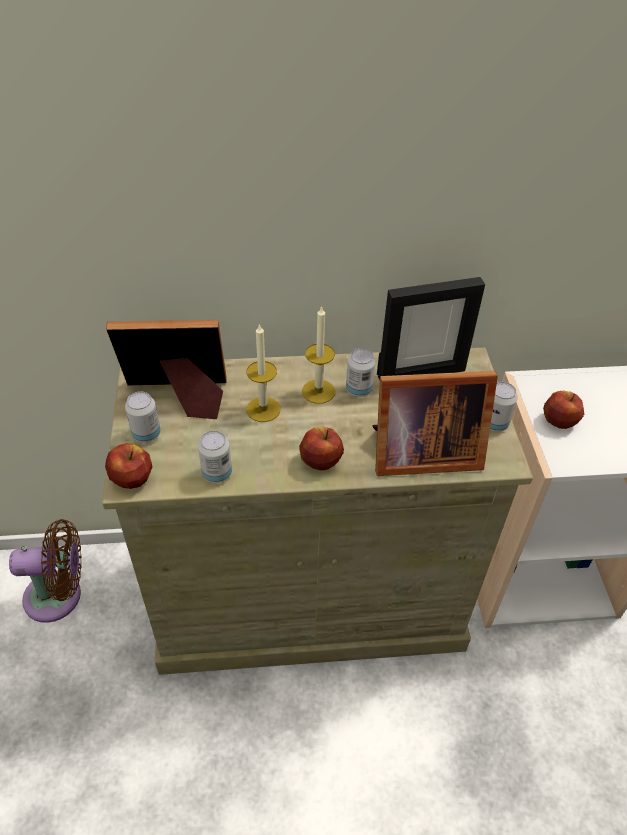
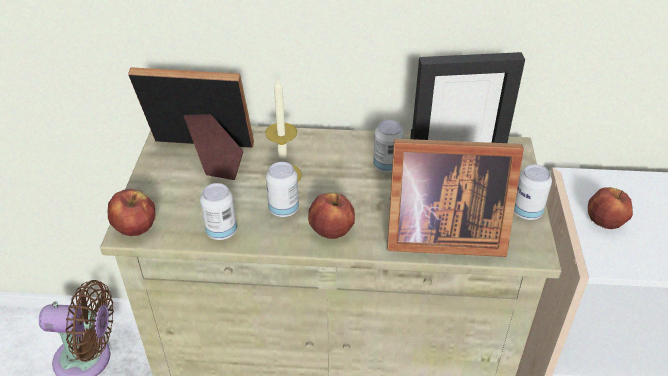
camera: 10 degrees right, 5 degrees down
can [125,392,161,443] -> can moved to [266,162,299,217]
candle [302,305,335,404] -> none

